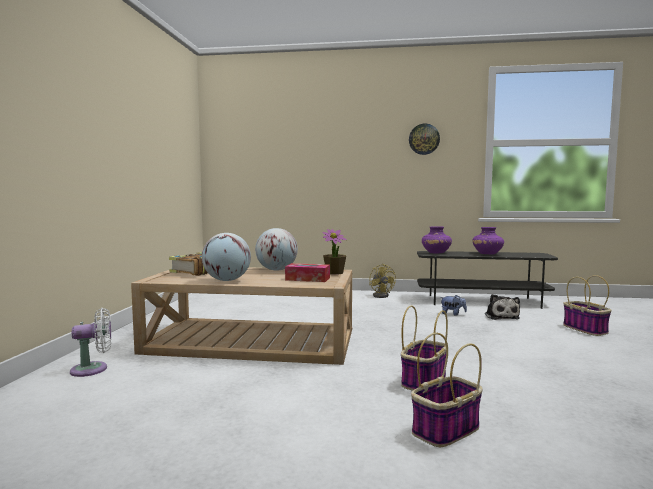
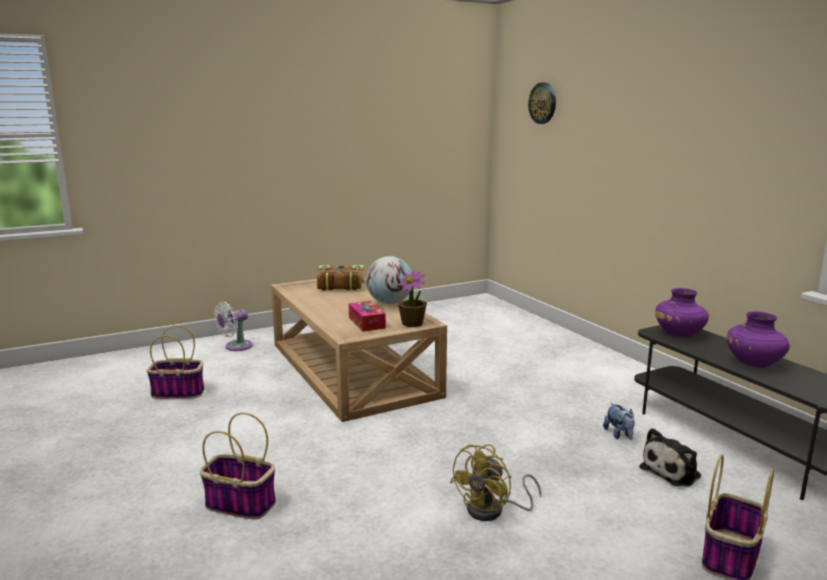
camera: 55 degrees right, 10 degrees up
white fan [70,308,111,377] -> white fan turned 105 degrees clockwise [214,302,253,351]
globe [202,233,251,281] -> none
yellow fan [369,264,396,298] -> yellow fan moved to [450,444,541,521]
basket [401,306,448,391] -> basket moved to [147,325,204,399]
wall clock [409,124,440,155] -> wall clock moved to [528,82,556,124]

